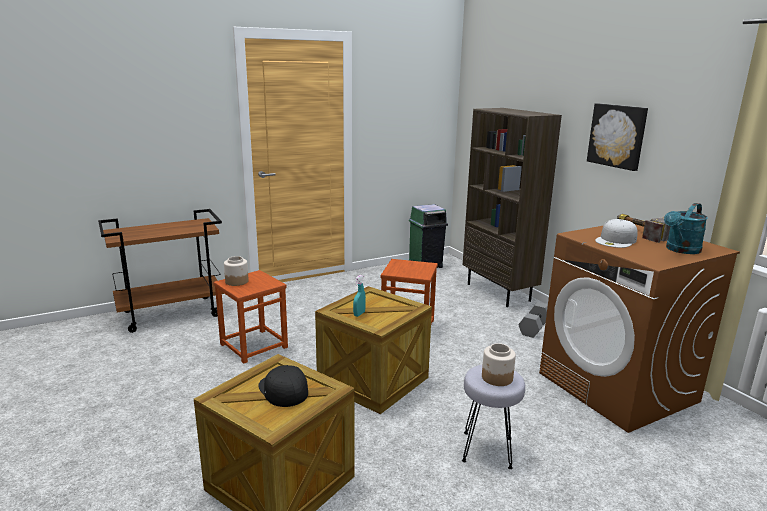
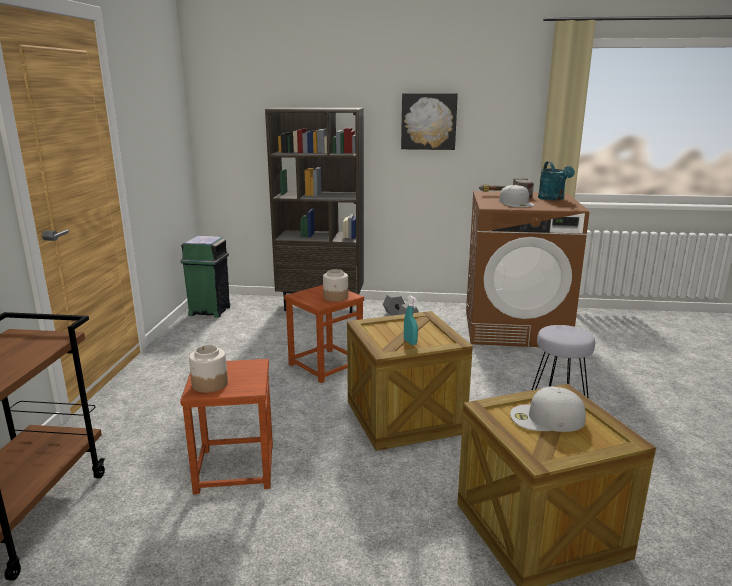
camera: 55 degrees left, 0 degrees up
black cap [258,365,308,407] -> white cap [510,386,586,432]
jar [482,343,516,386] -> jar moved to [323,269,348,302]

